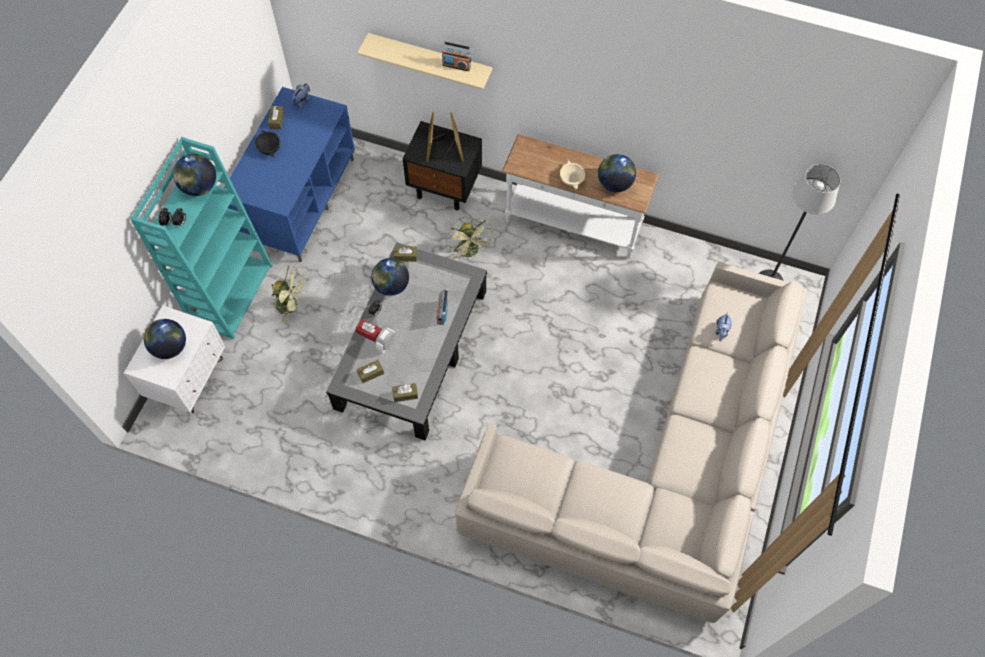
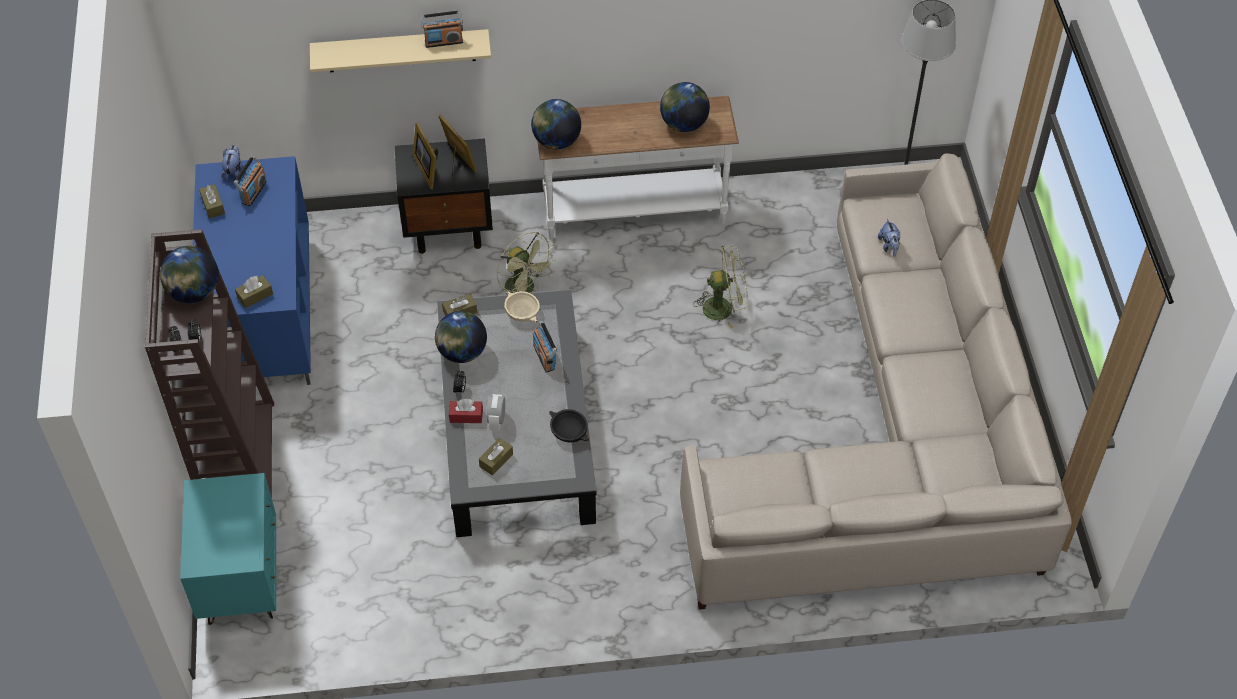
camera: 25 degrees left, 10 degrees down
white nightstand [124,306,225,413] -> turquoise nightstand [180,473,276,625]
turquoise bookcase [131,137,273,339] -> brown bookcase [145,229,274,498]
globe [144,319,186,359] -> globe moved to [531,99,581,149]
black bowl [255,129,280,157] -> black bowl moved to [549,409,589,442]
green fan [271,266,306,323] -> green fan moved to [693,245,748,329]
brown tissue box [392,383,418,402] -> brown tissue box moved to [235,275,273,308]
beige bowl [560,160,585,190] -> beige bowl moved to [504,291,540,322]
none -> radio [234,155,267,206]

